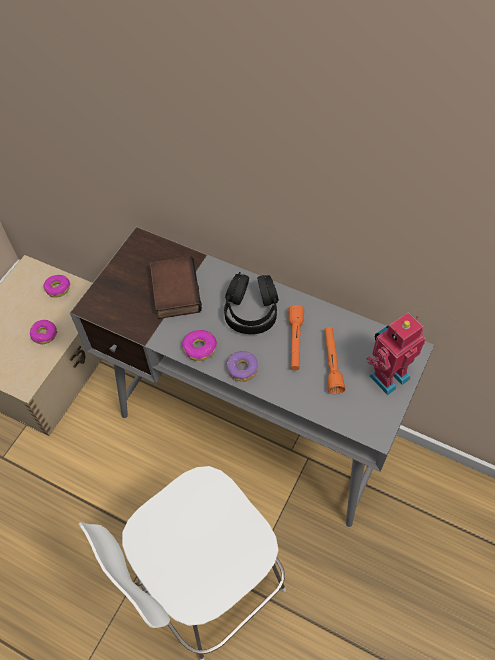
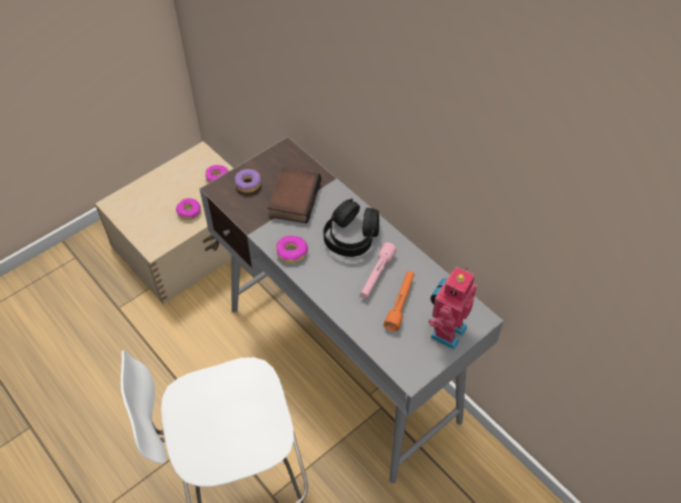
camera: 20 degrees right, 5 degrees down
donut [226,351,258,382] -> donut moved to [235,169,261,193]
orange flashlight [288,305,304,370] -> pink flashlight [360,242,397,298]
toy robot [366,312,426,395] -> toy robot turned 45 degrees counterclockwise [428,267,477,350]

